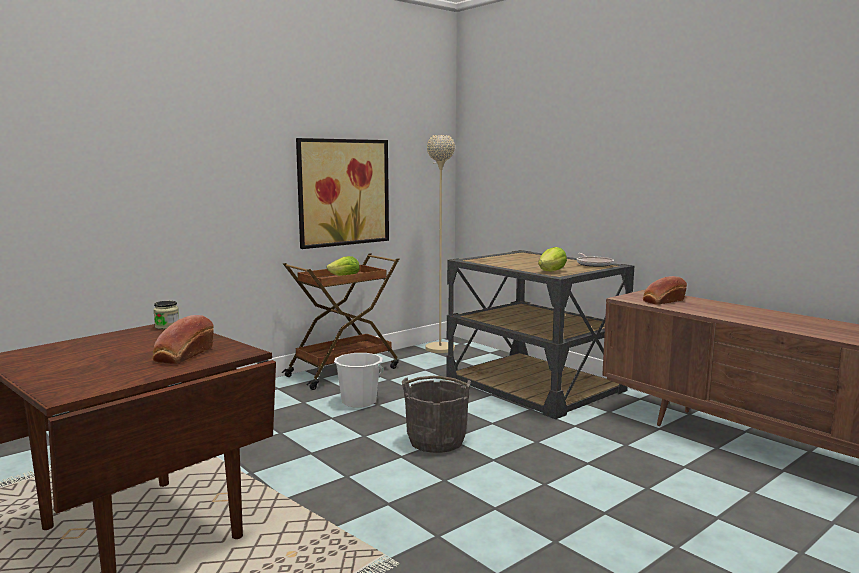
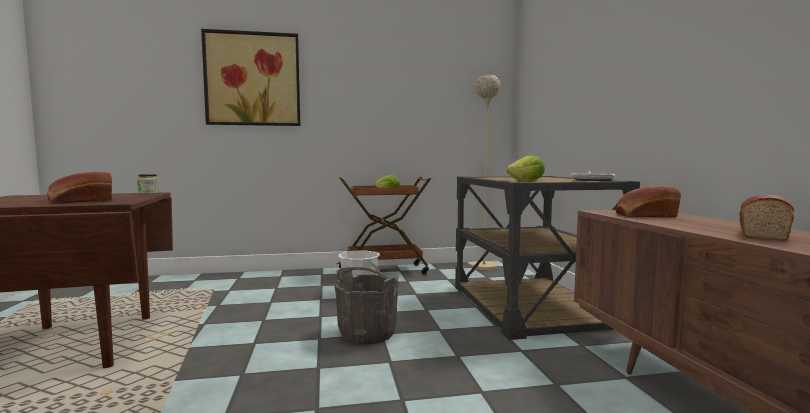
camera: 30 degrees right, 5 degrees down
picture [296,138,389,249] -> picture moved to [201,29,301,126]
none -> bread [740,195,794,241]

